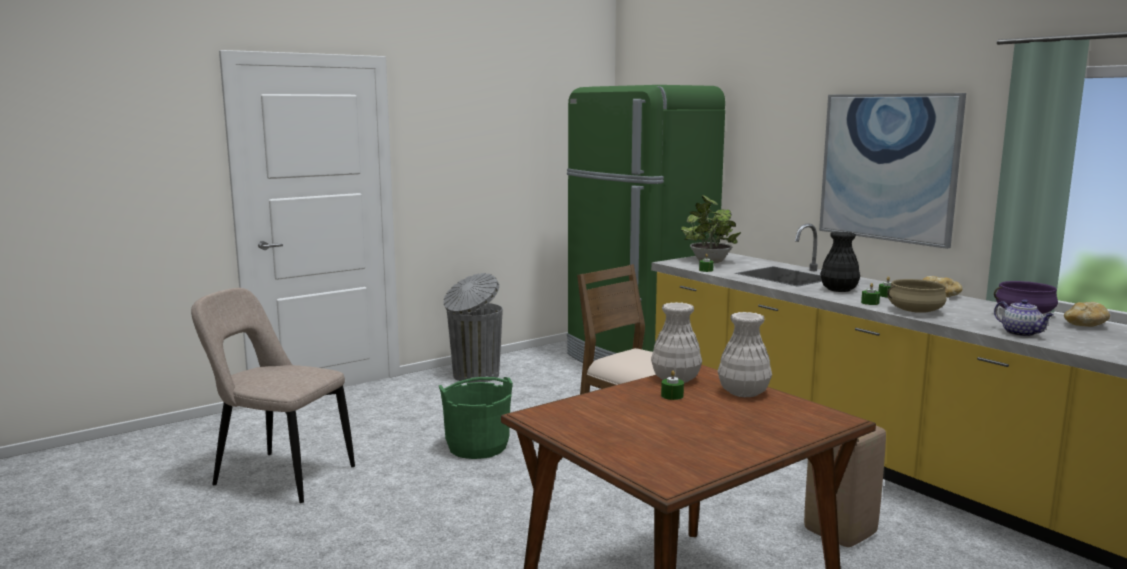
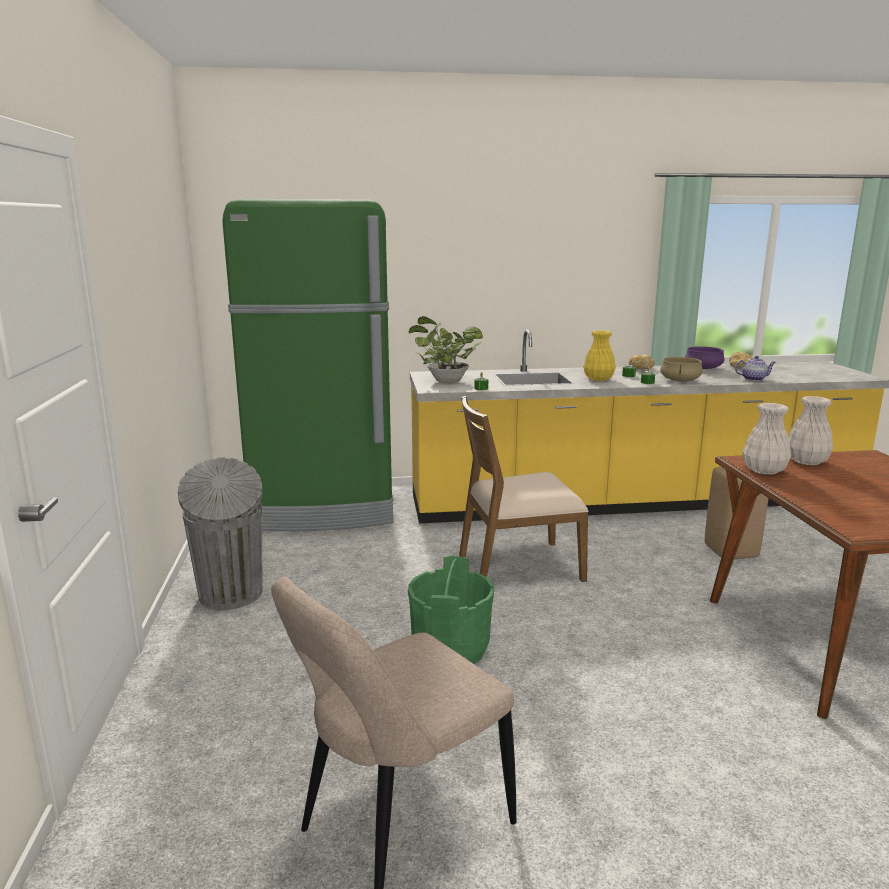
camera: 60 degrees left, 5 degrees up
green candle [661,370,684,400] -> none
picture [819,93,966,249] -> none
black vase [820,232,860,292] -> yellow vase [583,330,616,381]

